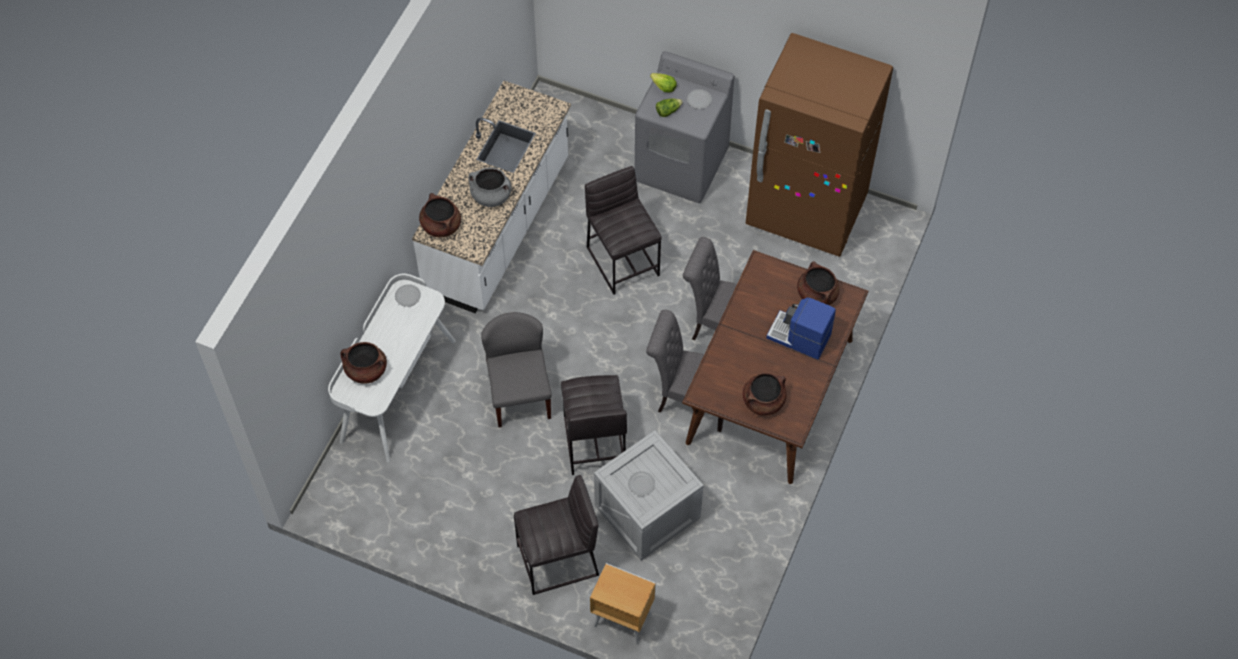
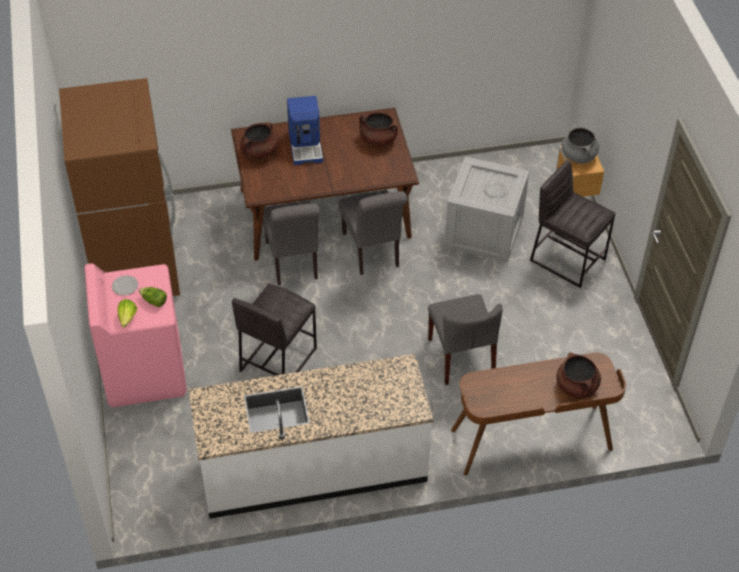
camera: 125 degrees left, 10 degrees down
white desk [328,273,456,462] -> brown desk [451,353,626,476]
plate [395,284,421,307] -> none
brown cooking pot [419,193,461,237] -> none
grey cooking pot [468,167,512,207] -> grey cooking pot moved to [562,125,599,164]
grey chair [481,312,552,427] -> grey chair turned 60 degrees counterclockwise [428,294,503,385]
grey stool [561,375,627,475] -> none
grey washing machine [635,51,734,203] -> pink washing machine [84,263,187,408]

